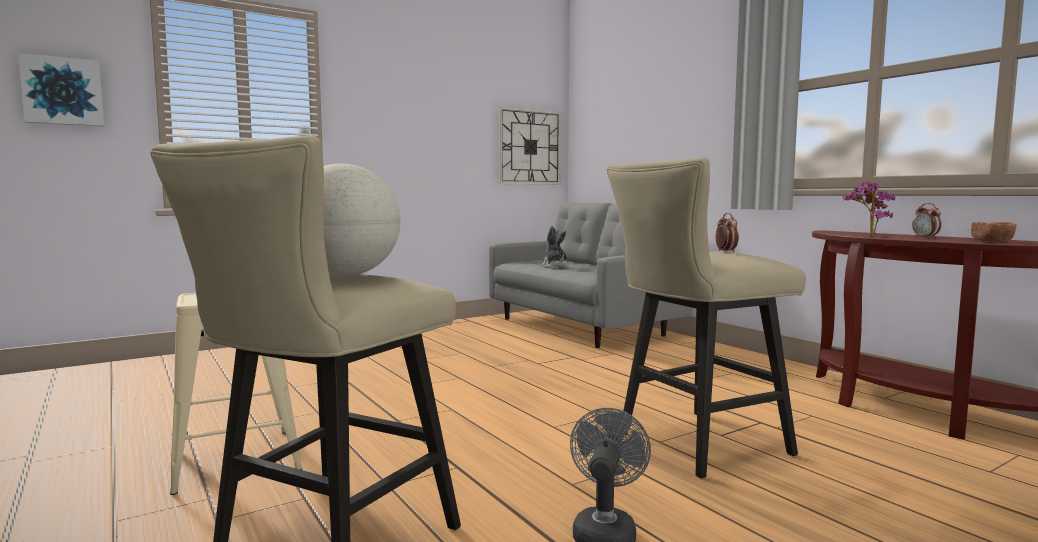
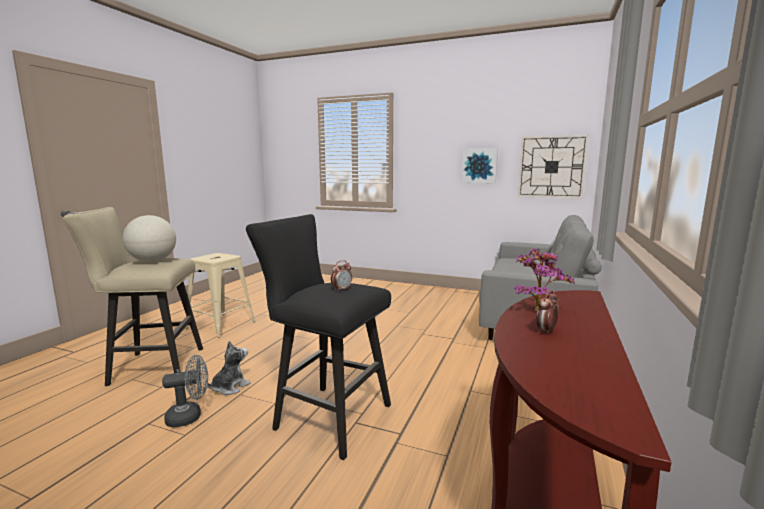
camera: 55 degrees right, 5 degrees up
picture [18,53,104,126] -> picture moved to [462,148,498,183]
plush toy [542,226,569,268] -> plush toy moved to [205,341,251,395]
beige stool [607,157,806,478] -> black stool [246,214,391,460]
brown bowl [971,222,1017,243] -> none

